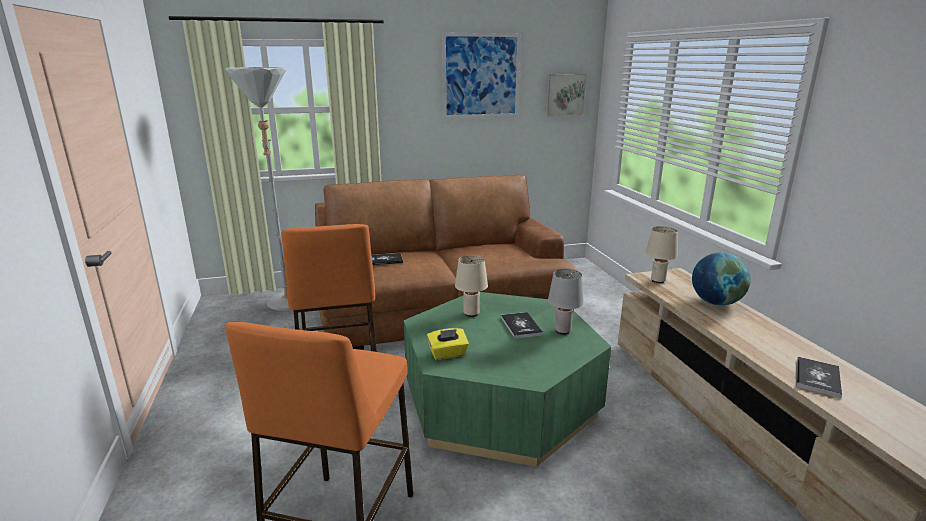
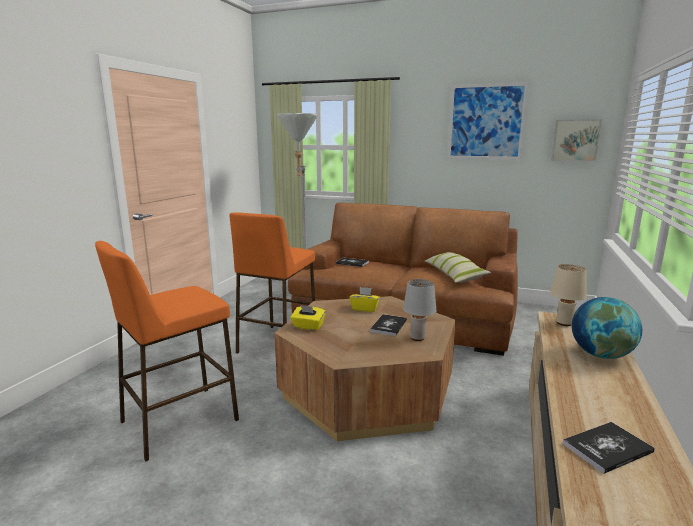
camera: 35 degrees right, 5 degrees down
green coffee table [404,292,611,467] -> brown coffee table [275,296,456,441]
beige table lamp [455,255,488,317] -> yellow tissue box [349,287,380,312]
none -> pillow [425,252,491,283]

